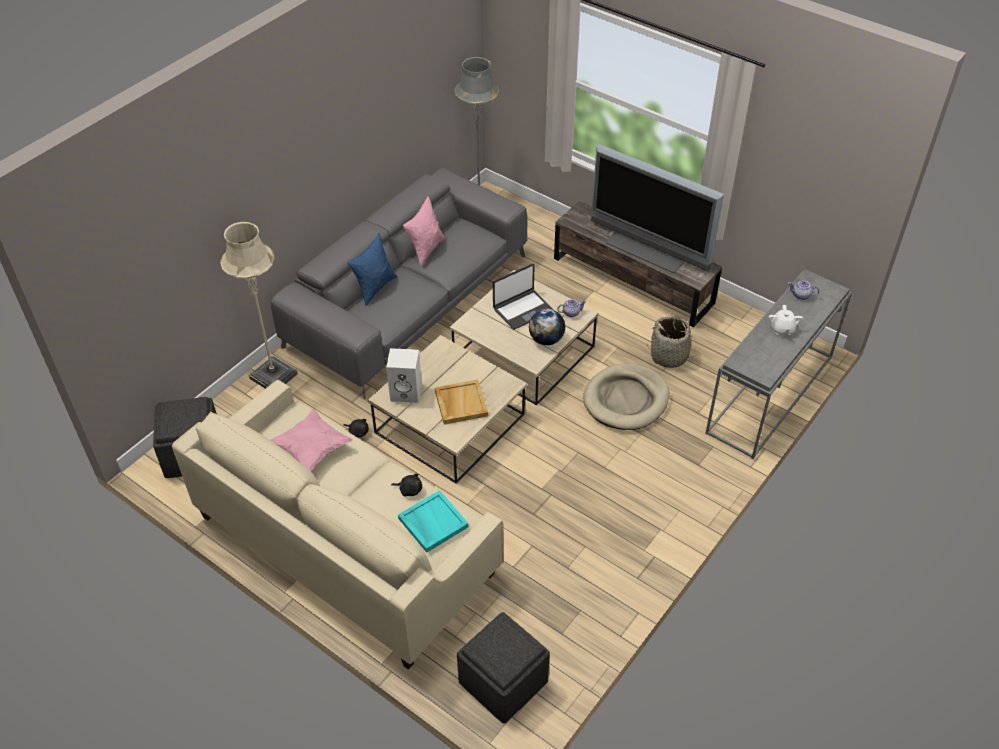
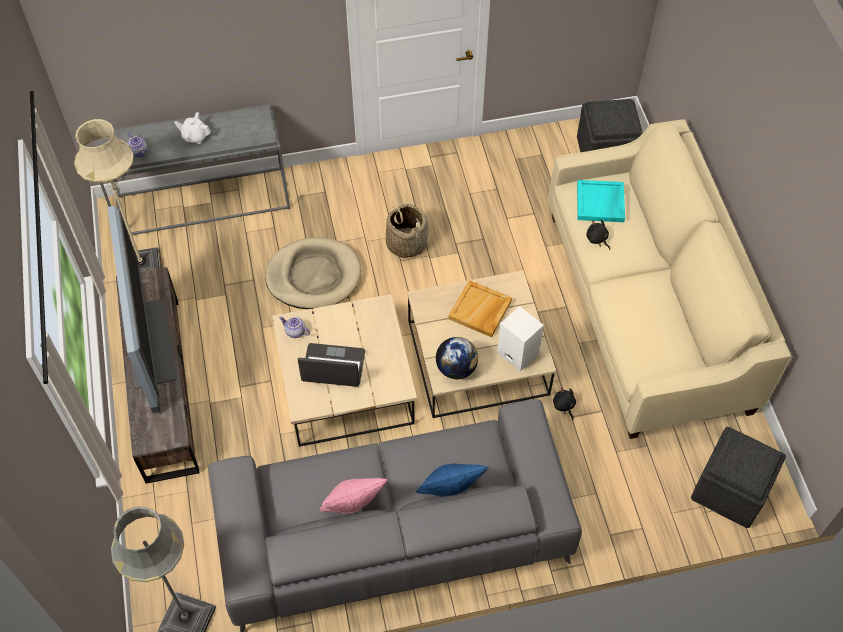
camera: 140 degrees left, 10 degrees up
beige floor lamp [220,221,298,389] -> beige floor lamp moved to [74,119,161,272]
pink pillow [271,409,353,471] -> none
globe [529,309,565,345] -> globe moved to [436,337,478,379]
basket [647,317,699,368] -> basket moved to [386,204,428,258]
white teapot [769,305,803,335] -> white teapot turned 120 degrees counterclockwise [174,112,211,144]

